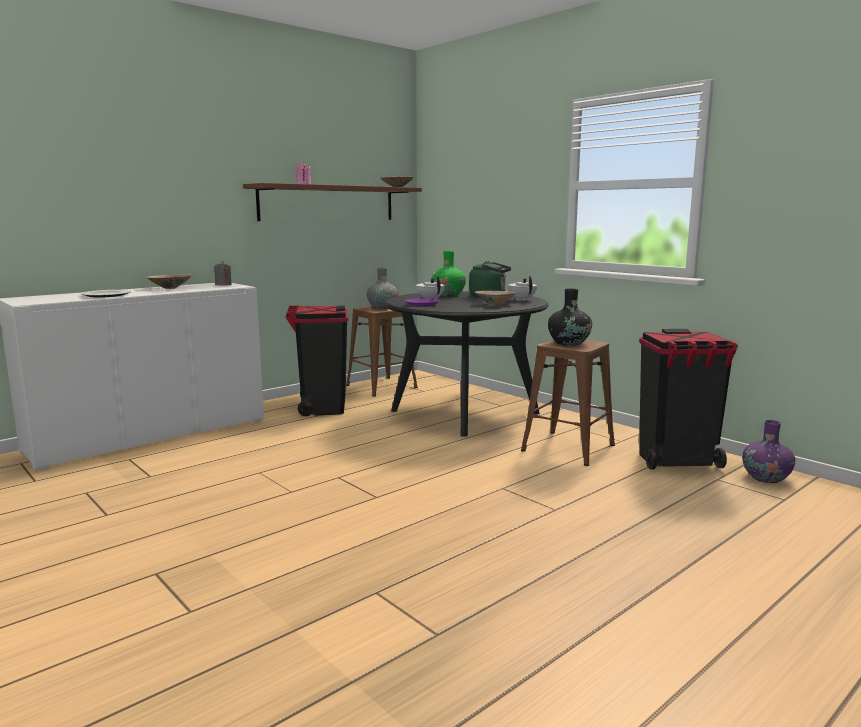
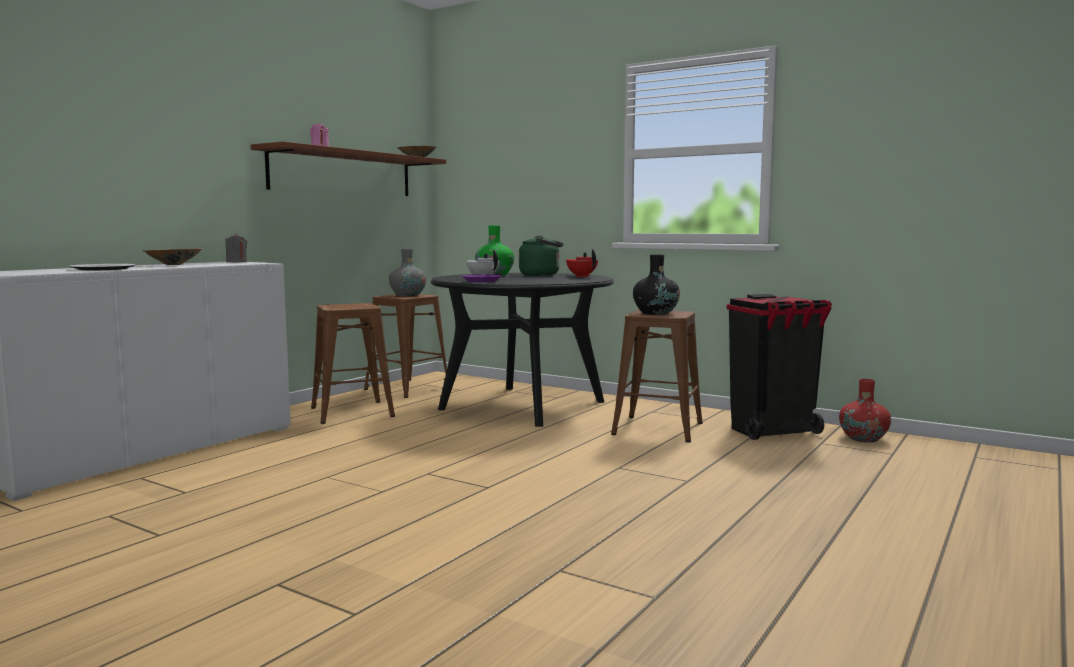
camera: 15 degrees left, 5 degrees down
black trash can [285,305,349,416] -> brown stool [311,303,395,424]
beige bowl [475,291,516,305] -> none
white teapot [508,276,537,301] -> red teapot [566,249,598,277]
purple vase [742,420,795,483] -> red vase [839,379,891,442]

